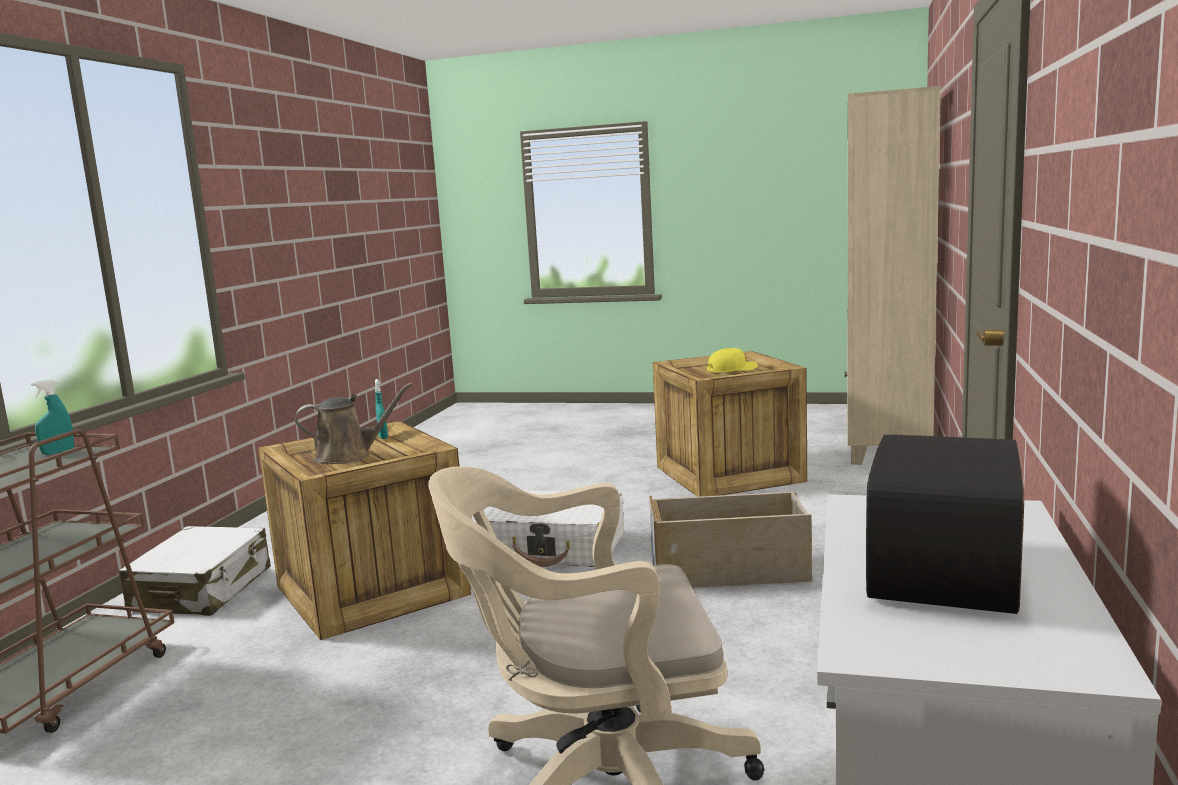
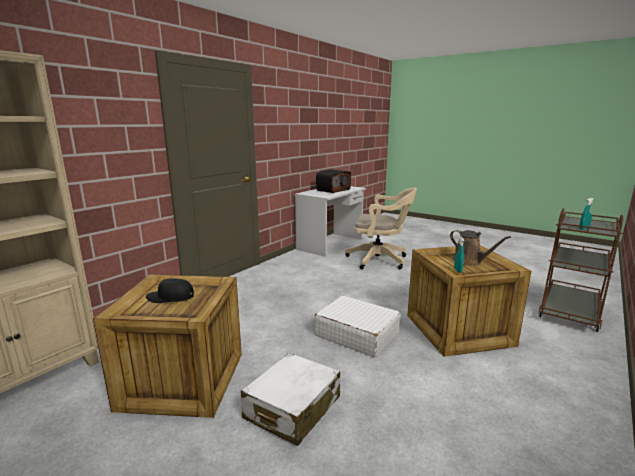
camera: 160 degrees left, 5 degrees up
white suitcase [119,526,271,616] -> white suitcase moved to [241,353,340,446]
brown watering can [295,383,412,464] -> brown watering can turned 135 degrees counterclockwise [450,230,511,266]
beige storage box [649,491,812,588] -> none
yellow cap [707,348,758,373] -> black cap [146,278,194,303]

